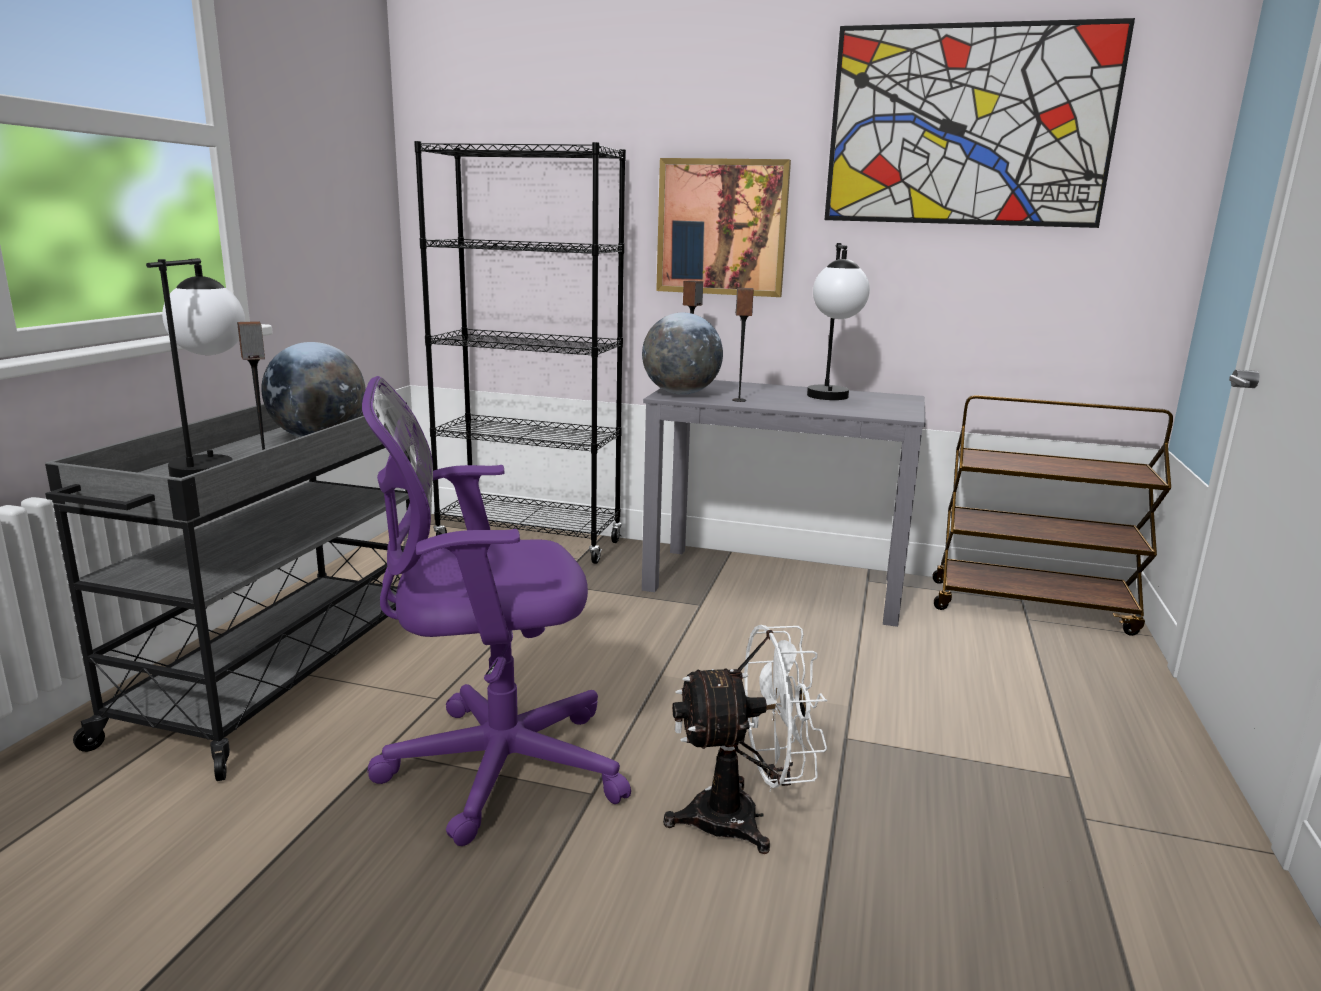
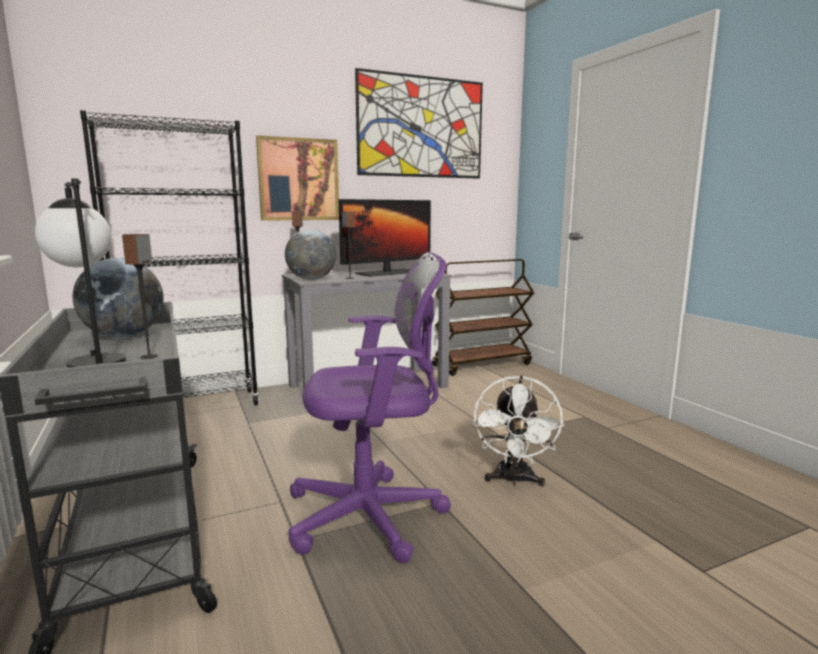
camera: 40 degrees left, 5 degrees down
purple office chair [362,376,631,846] -> purple office chair turned 135 degrees counterclockwise [288,252,451,563]
white fan [663,625,827,854] -> white fan turned 150 degrees clockwise [473,375,564,487]
table lamp [807,243,870,400] -> monitor [339,199,431,277]

